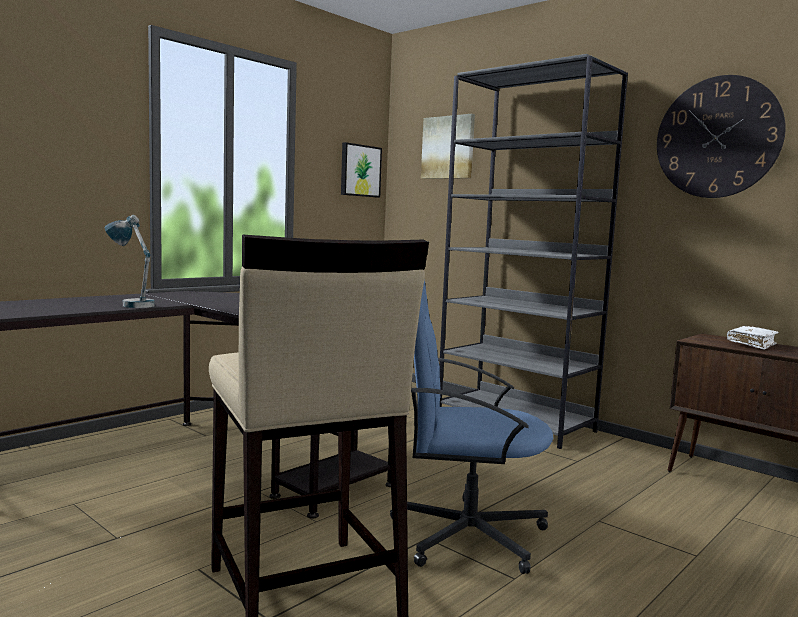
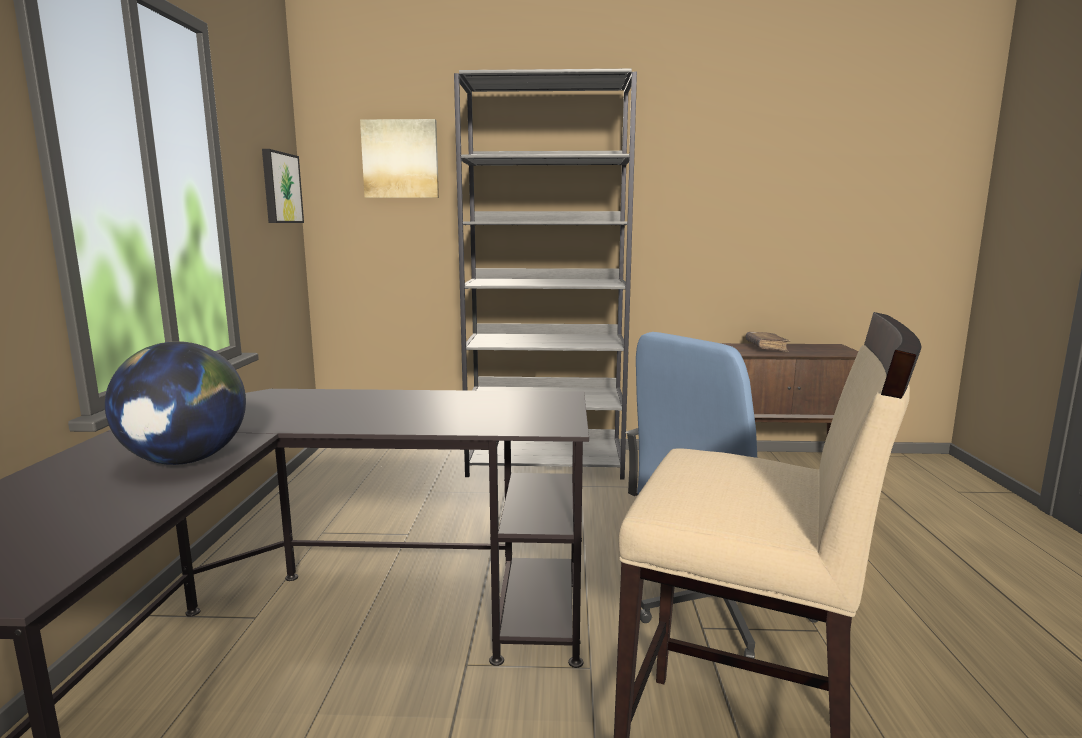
camera: 40 degrees left, 5 degrees up
table lamp [105,215,154,308] -> globe [105,341,246,465]
wall clock [657,75,786,198] -> none
white book [727,326,779,350] -> brown book [745,332,790,352]

